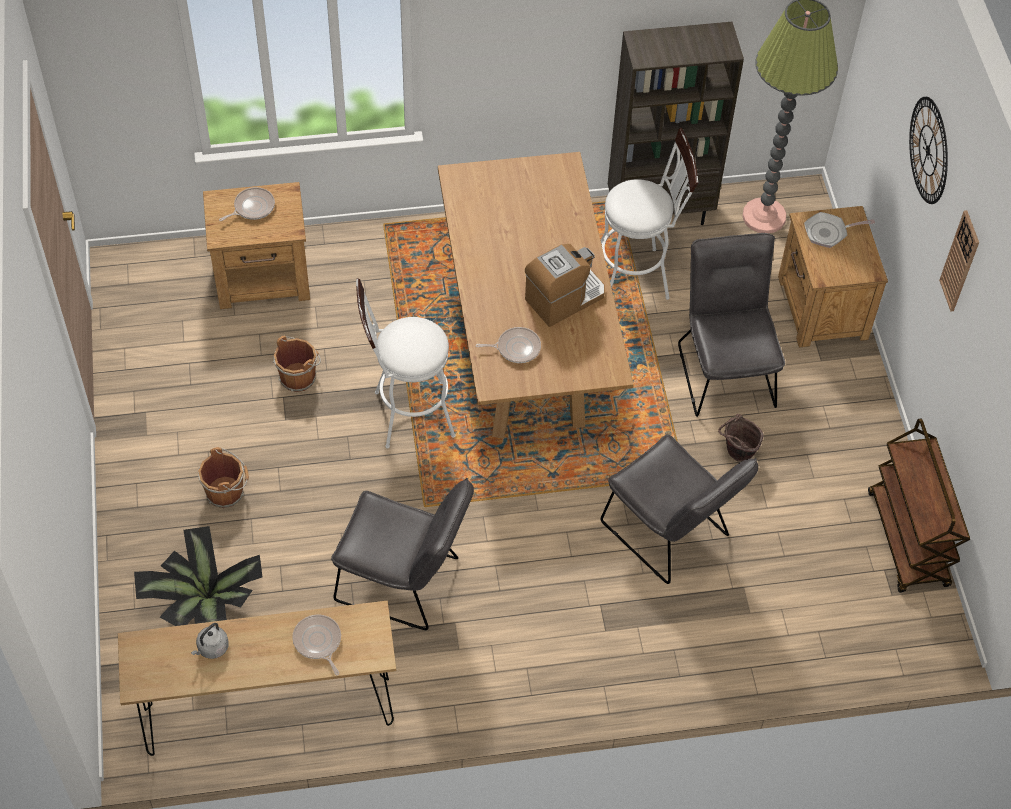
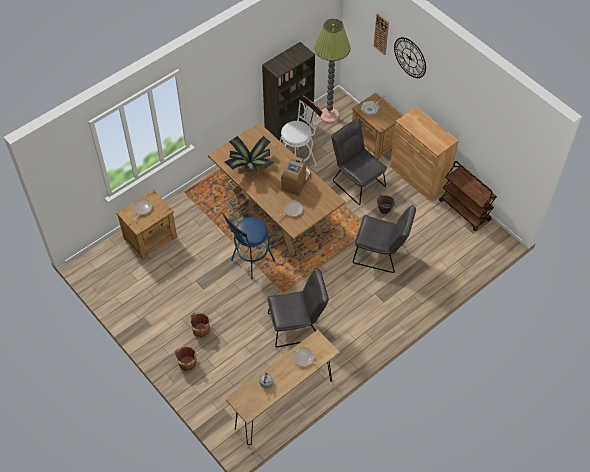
camera: 30 degrees left, 0 degrees up
potted plant [134,526,262,626] -> potted plant moved to [225,136,274,172]
brown bucket [273,336,321,392] -> brown bucket moved to [175,346,198,372]
white stool [356,278,456,449] -> blue stool [222,213,275,279]
wall clock [939,210,979,312] -> wall clock moved to [374,13,389,55]
none -> brown cabinet [390,107,459,200]

